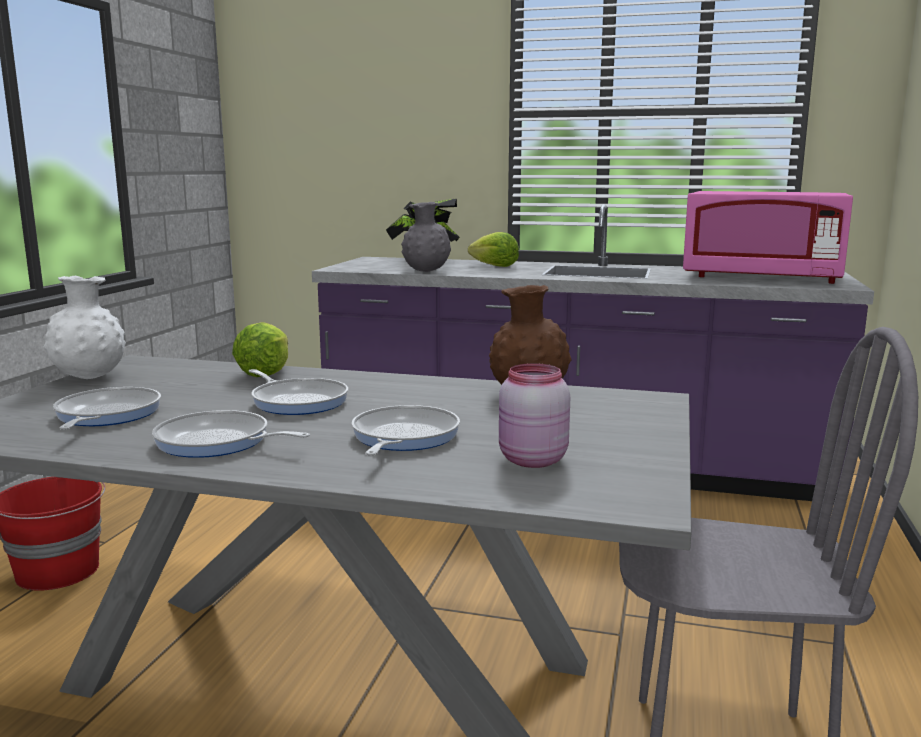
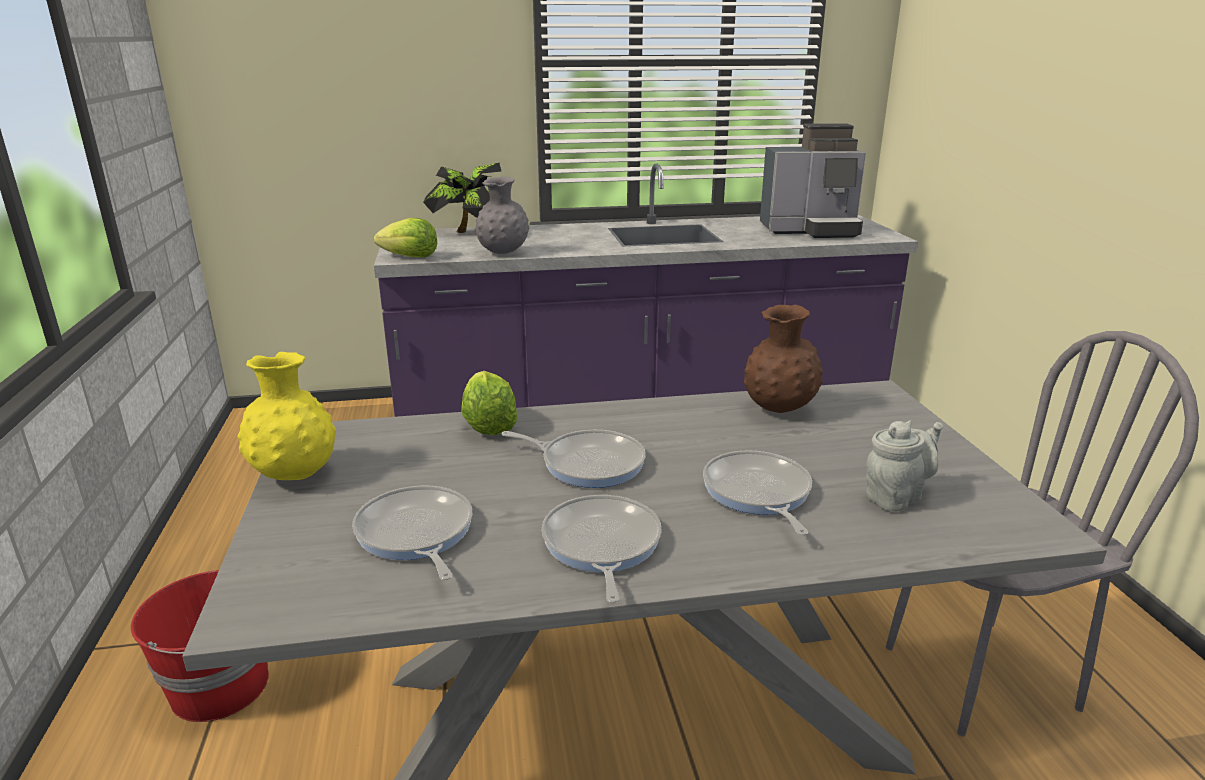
camera: 25 degrees left, 10 degrees up
white vase [44,276,126,379] -> yellow vase [237,352,336,480]
frying pan [152,410,310,458] -> frying pan turned 90 degrees clockwise [542,495,662,603]
lettuce [468,232,519,267] -> lettuce moved to [374,218,437,258]
pink jar [499,363,570,468] -> grey teapot [866,420,943,511]
pink microwave [683,191,853,284] -> coffee machine [760,123,866,238]

